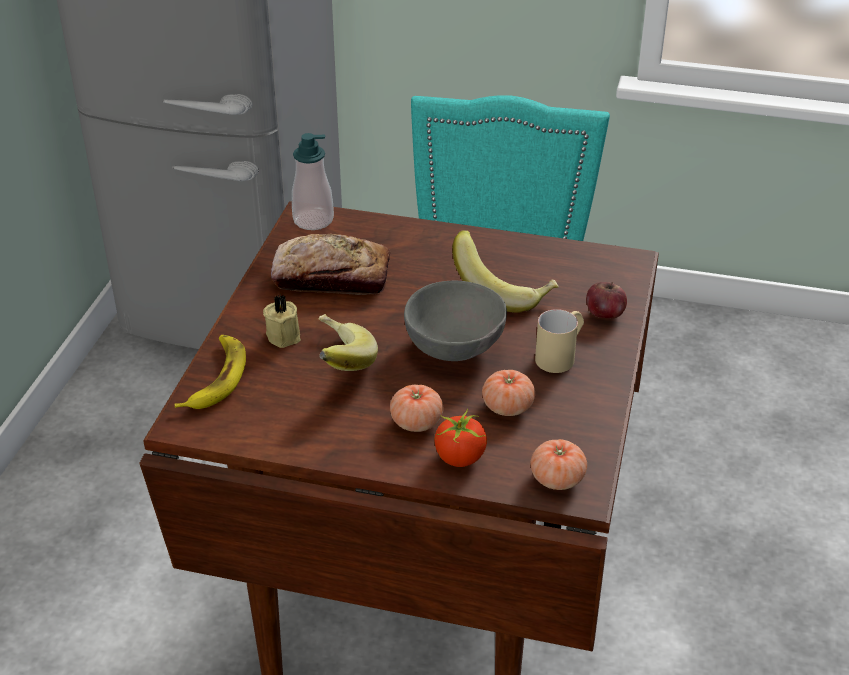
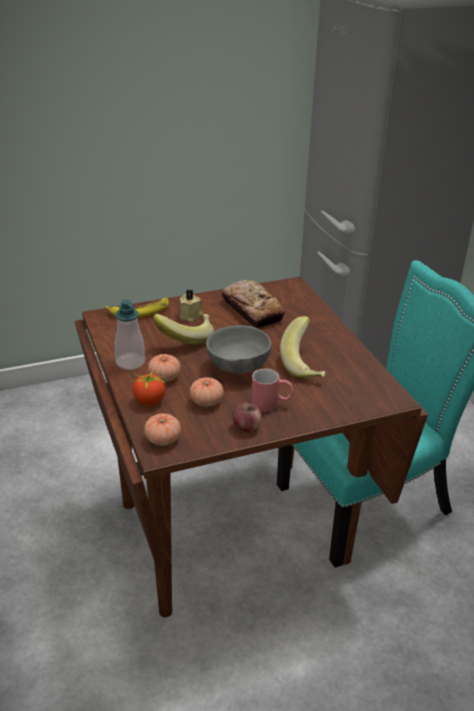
camera: 55 degrees right, 5 degrees down
soap dispenser [292,133,334,230] -> soap dispenser moved to [115,299,145,370]
beige mug [535,309,584,373] -> red mug [251,369,293,412]
apple [586,282,627,318] -> apple moved to [232,402,262,432]

